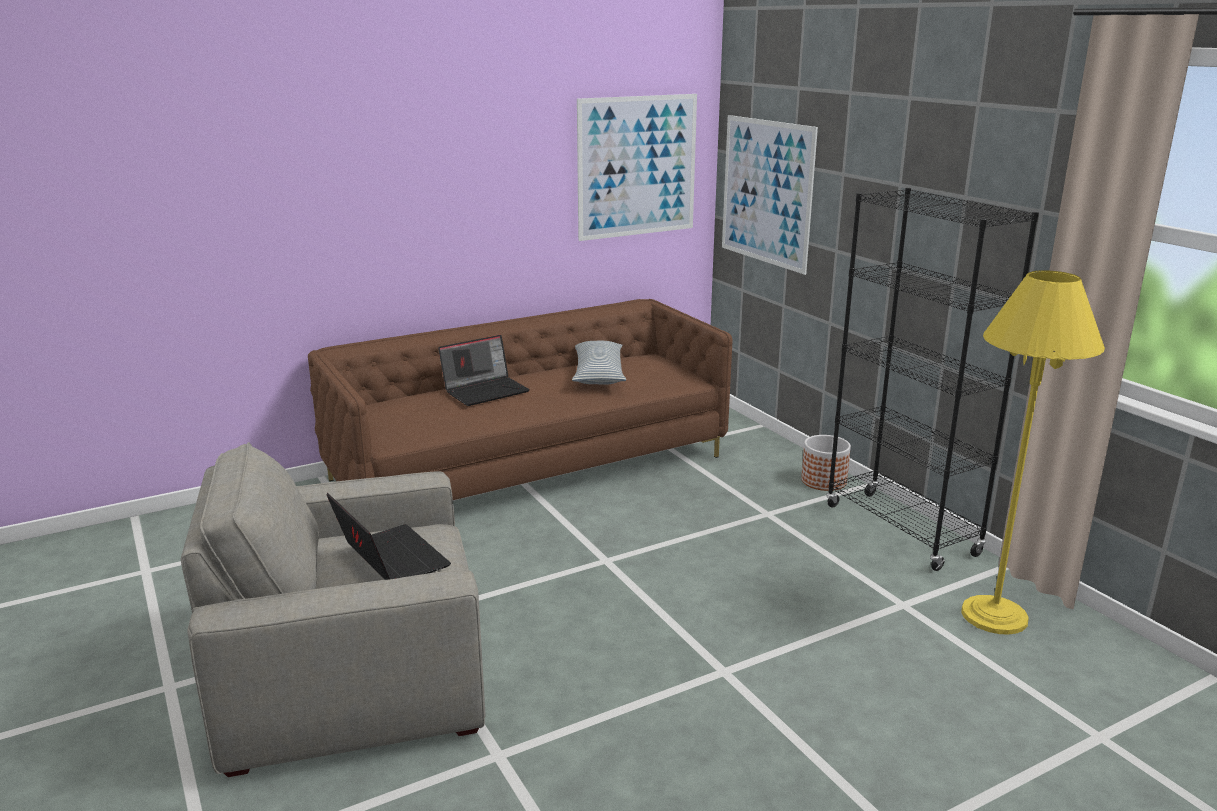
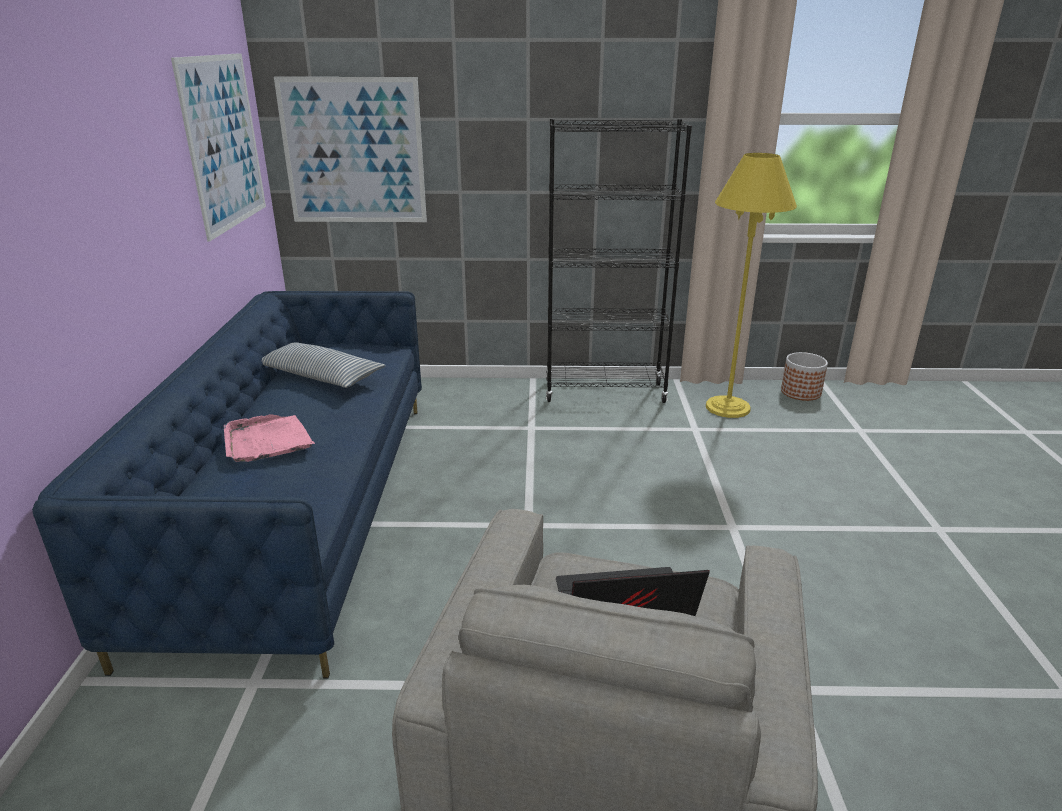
camera: 60 degrees left, 5 degrees up
brown sofa [308,299,733,500] -> blue sofa [32,291,422,678]
laptop [438,335,530,406] -> pink tray [224,414,315,462]
planter [801,435,851,491] -> planter moved to [781,352,828,401]

